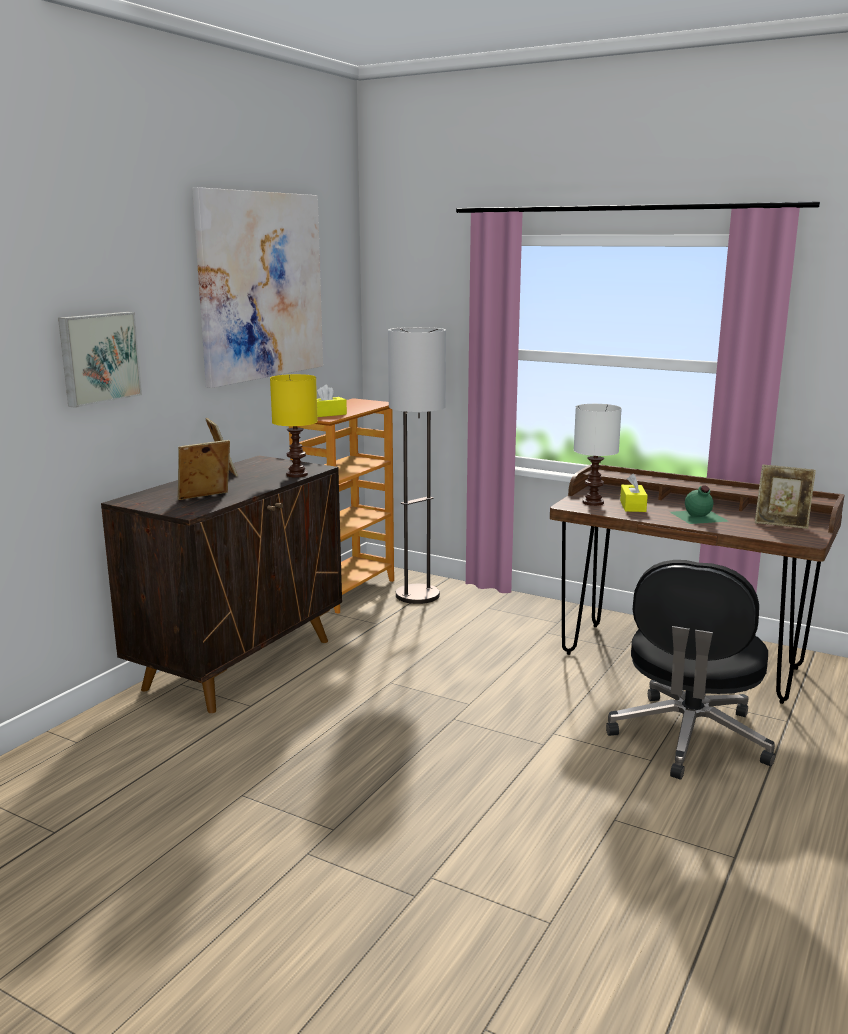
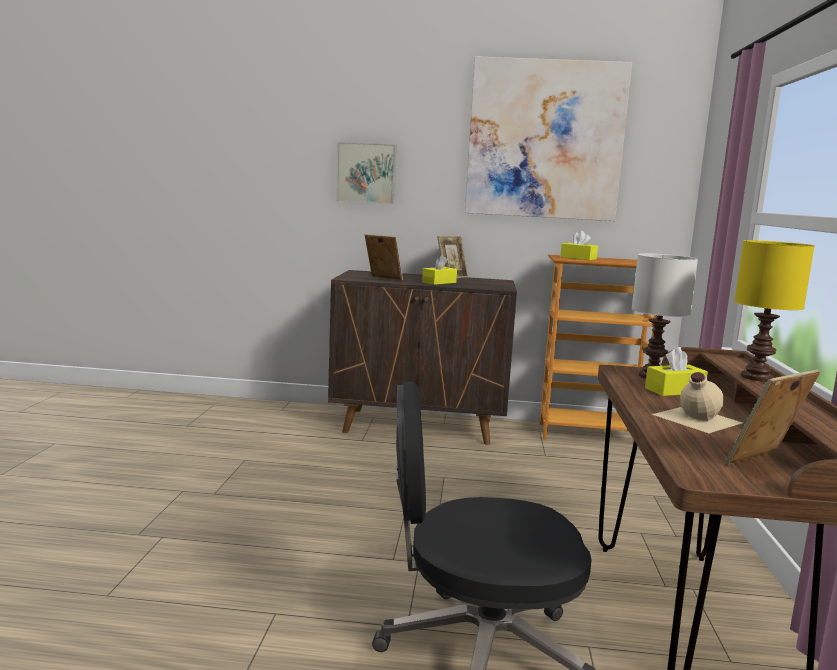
camera: 65 degrees right, 5 degrees down
yellow table lamp [270,374,318,477] -> yellow table lamp moved to [734,240,815,382]
floor lamp [388,327,446,604] -> none
green bottle [670,485,728,524] -> beige bottle [652,372,743,433]
picture frame [755,464,816,529] -> picture frame turned 60 degrees clockwise [725,369,821,465]
none -> yellow tissue box [422,255,457,285]

